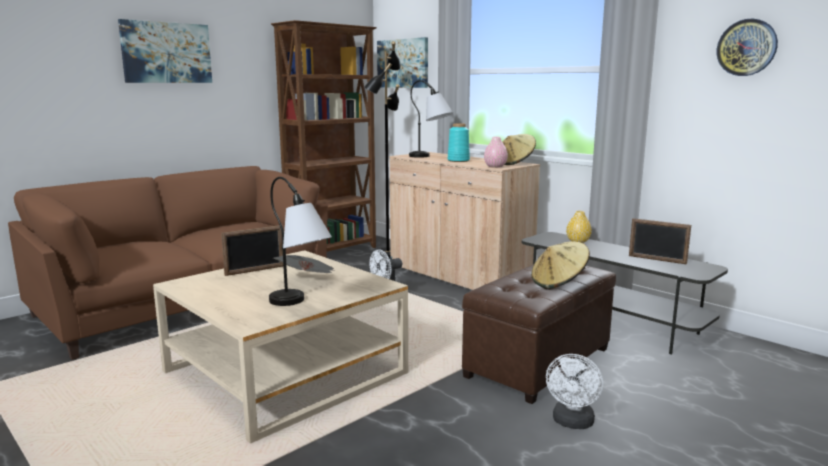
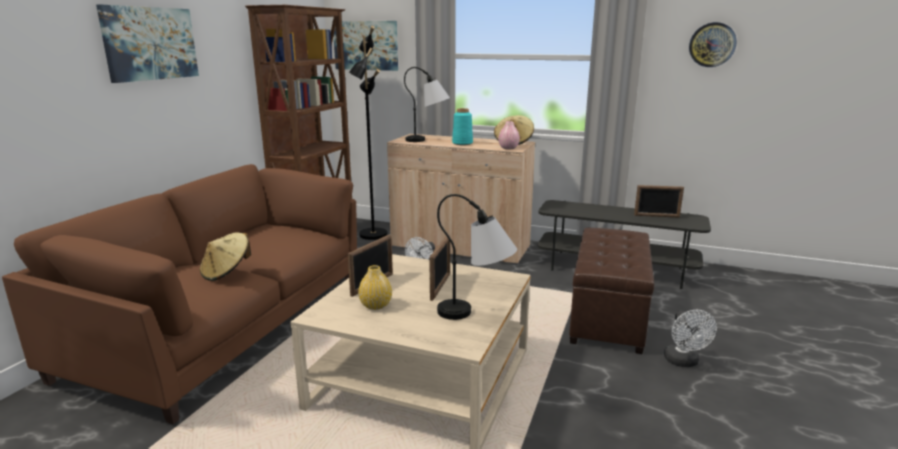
camera: 25 degrees left, 5 degrees up
newspaper [273,255,334,273] -> picture frame [429,235,450,301]
beige hat [531,241,590,289] -> beige hat moved to [200,232,251,281]
yellow vase [566,211,592,243] -> yellow vase moved to [358,265,392,310]

